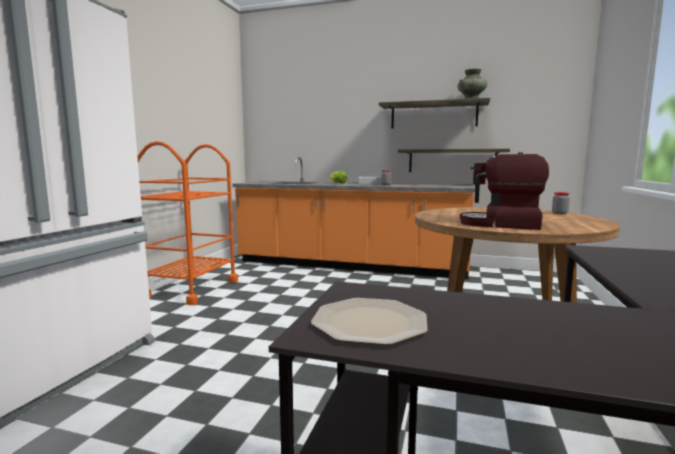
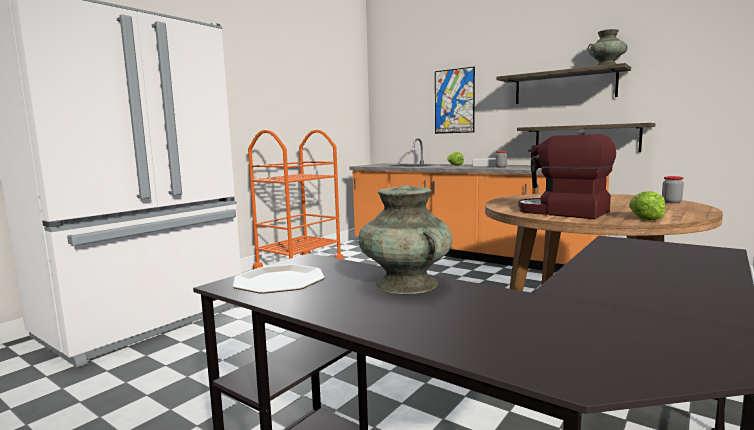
camera: 20 degrees right, 0 degrees up
none -> turquoise vase [358,185,453,294]
none -> picture [435,67,475,134]
none -> lettuce [629,191,665,220]

